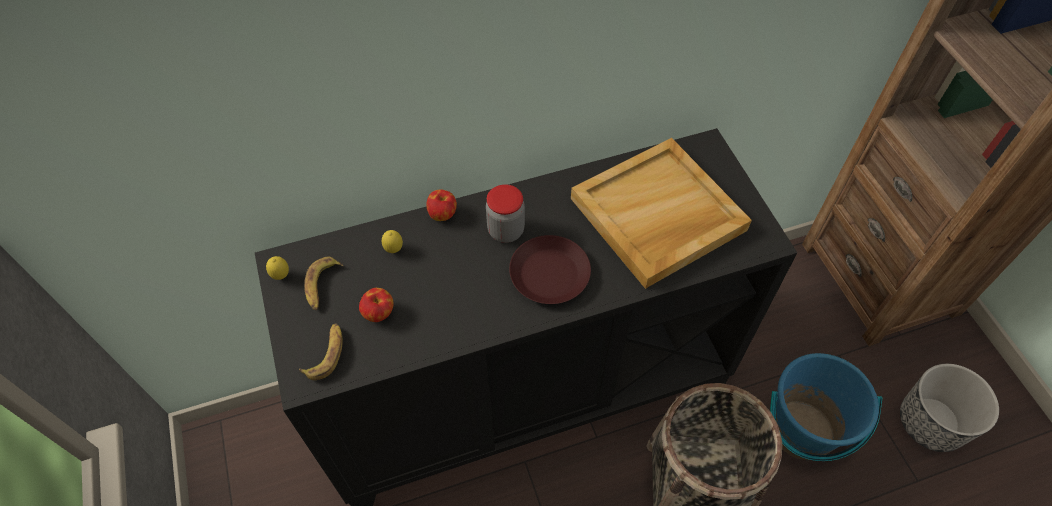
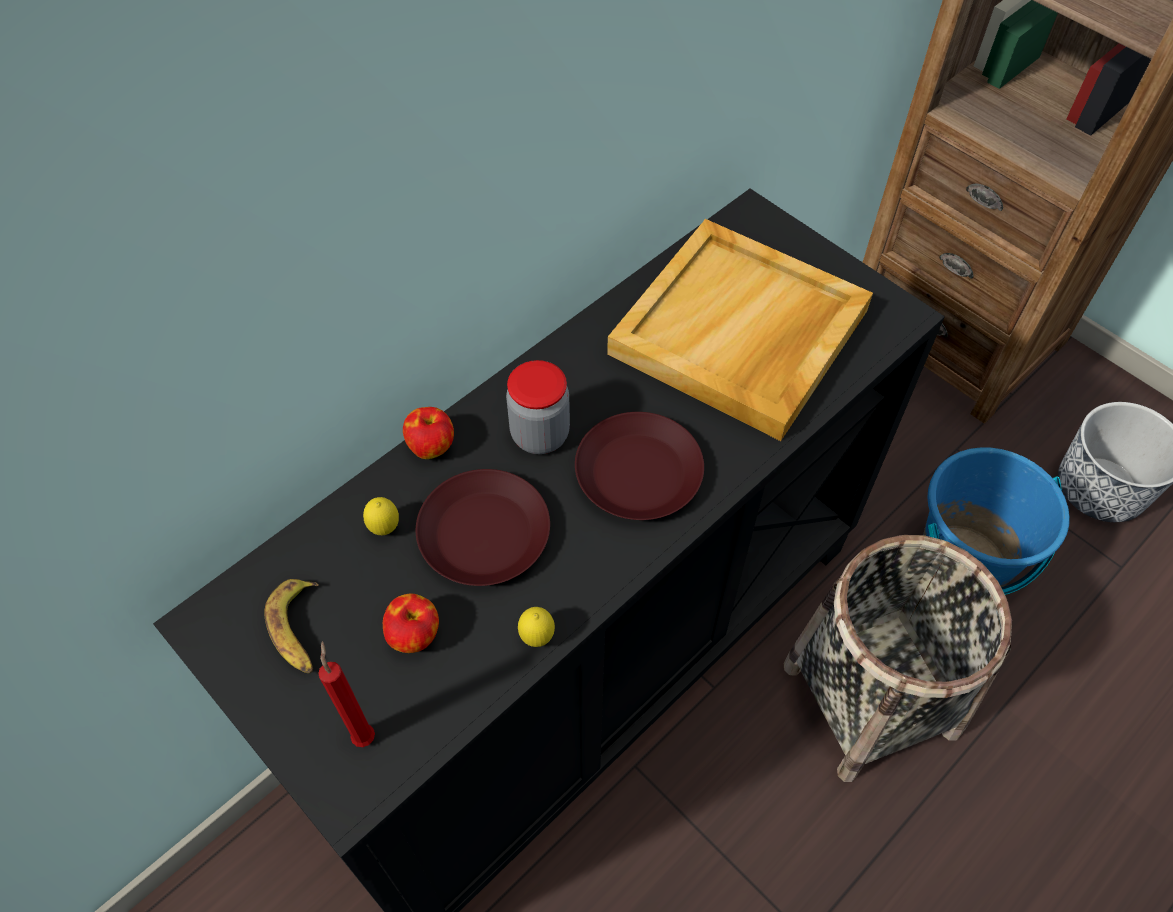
camera: 25 degrees left, 0 degrees up
lemon [266,256,289,280] -> lemon moved to [518,607,555,647]
banana [299,323,343,380] -> red candle [318,641,375,747]
none -> brown plate [416,469,550,586]

